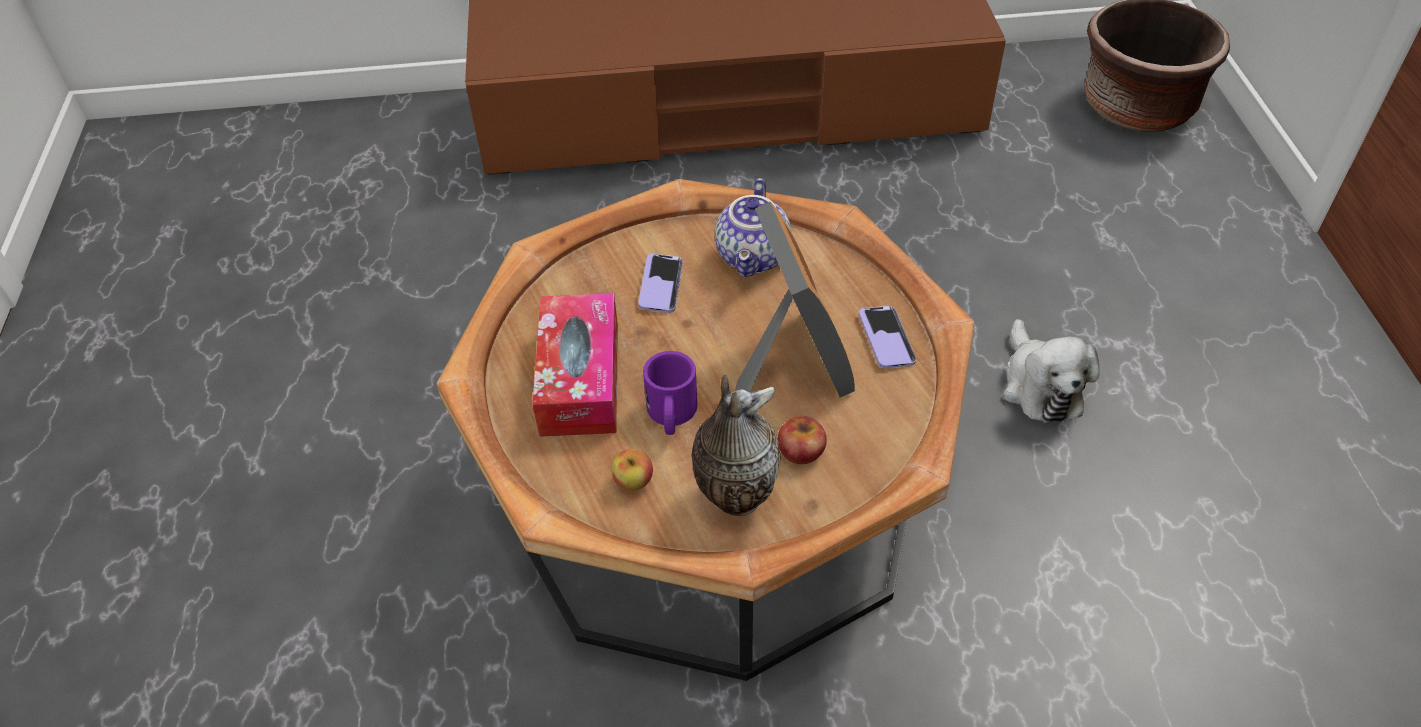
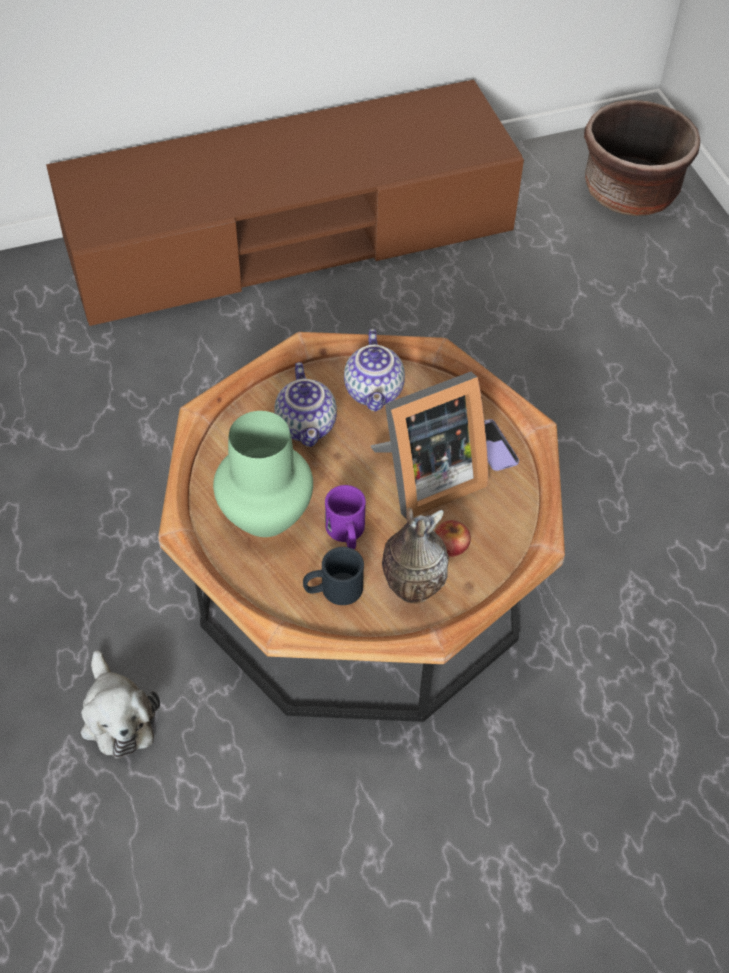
camera: 15 degrees left, 5 degrees up
tissue box [532,293,618,437] -> green vase [213,411,313,537]
apple [612,449,653,491] -> black mug [303,547,364,605]
phone [638,254,683,313] -> teapot [274,362,337,447]
picture frame [735,202,855,397] -> picture frame turned 90 degrees clockwise [370,372,488,520]
plush toy [1003,319,1100,424] -> plush toy moved to [81,650,160,759]

